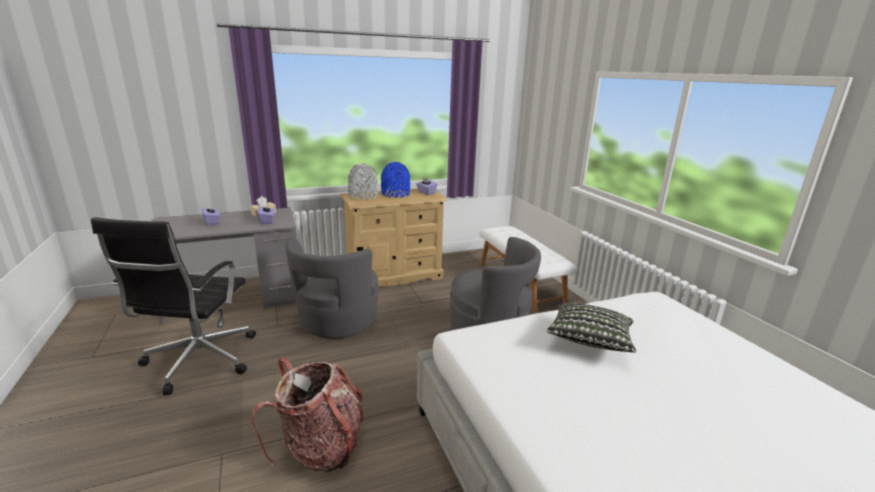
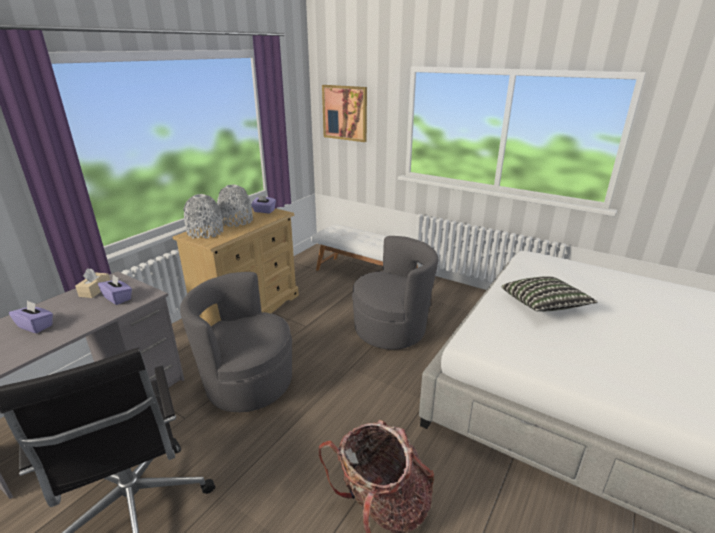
camera: 35 degrees left, 5 degrees up
grey armchair [285,237,379,339] -> grey armchair turned 120 degrees clockwise [180,272,292,412]
blue vase [381,162,410,198] -> grey vase [217,185,253,227]
none -> picture [322,85,367,142]

